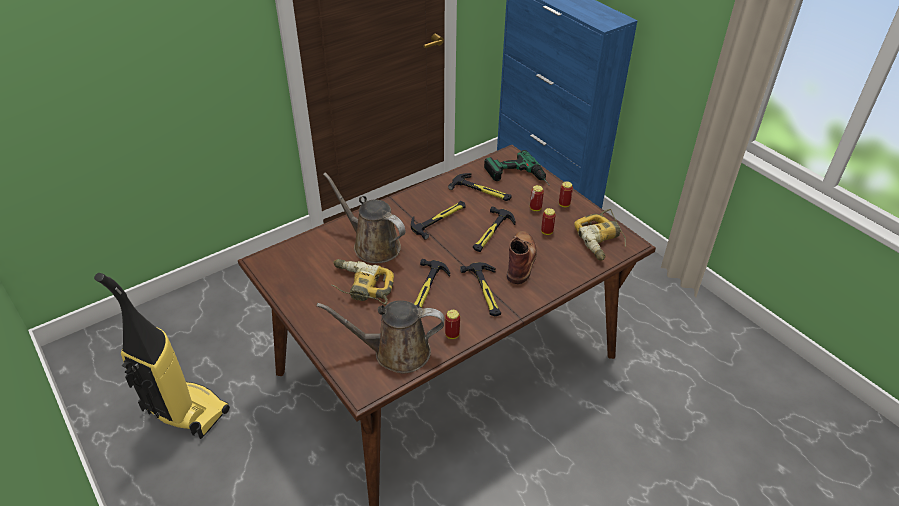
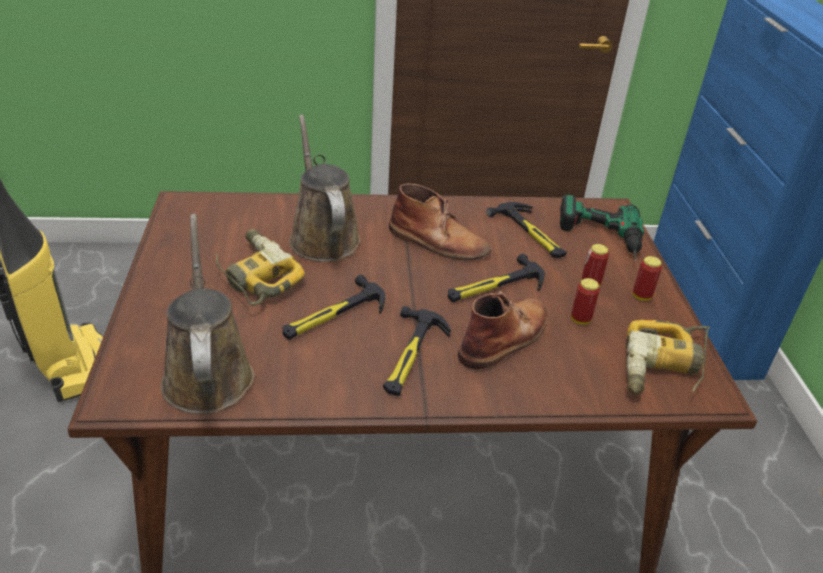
camera: 30 degrees right, 5 degrees down
brown watering can [317,300,444,373] -> brown watering can turned 45 degrees clockwise [161,214,254,414]
hammer [411,201,466,240] -> brown boot [389,183,491,260]
can [445,310,460,339] -> none

